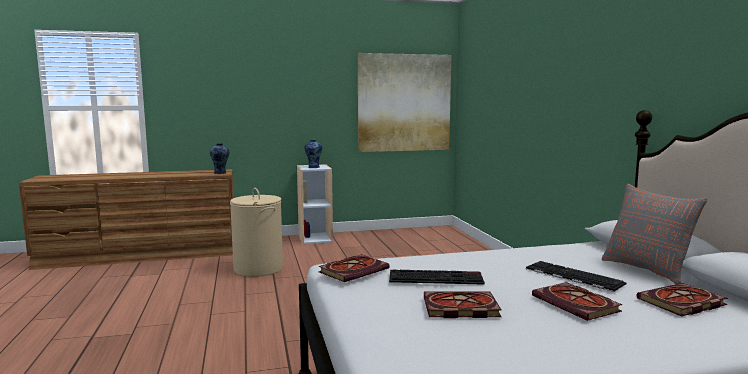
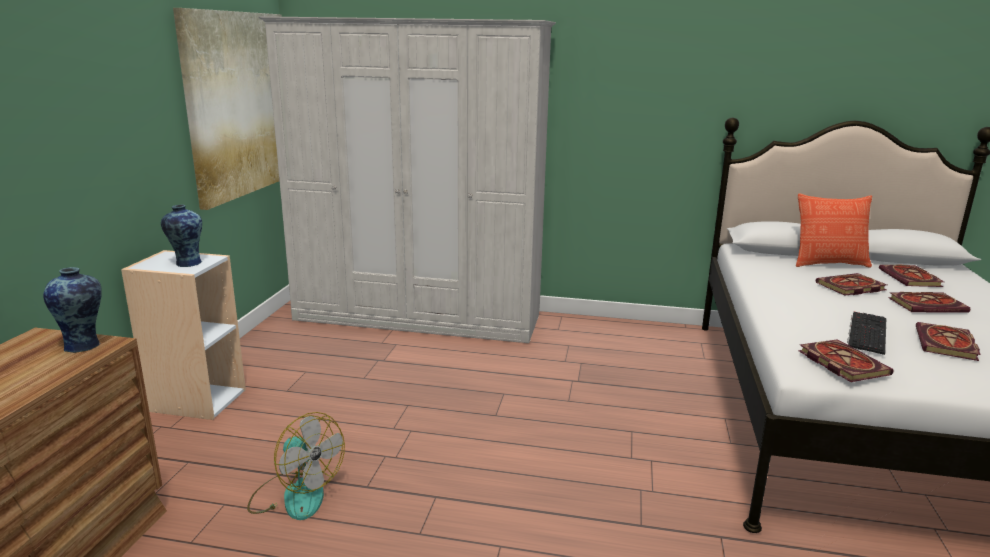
camera: 65 degrees left, 10 degrees up
beige laundry basket [230,188,283,277] -> fan [247,412,345,520]
keyboard [526,261,627,292] -> book [816,273,887,296]
grey pillow [602,184,707,284] -> orange pillow [796,193,872,268]
none -> white wardrobe [259,16,556,343]

